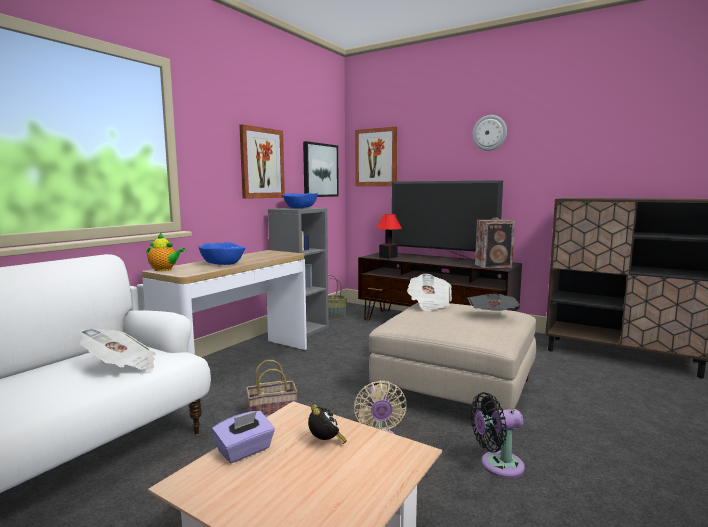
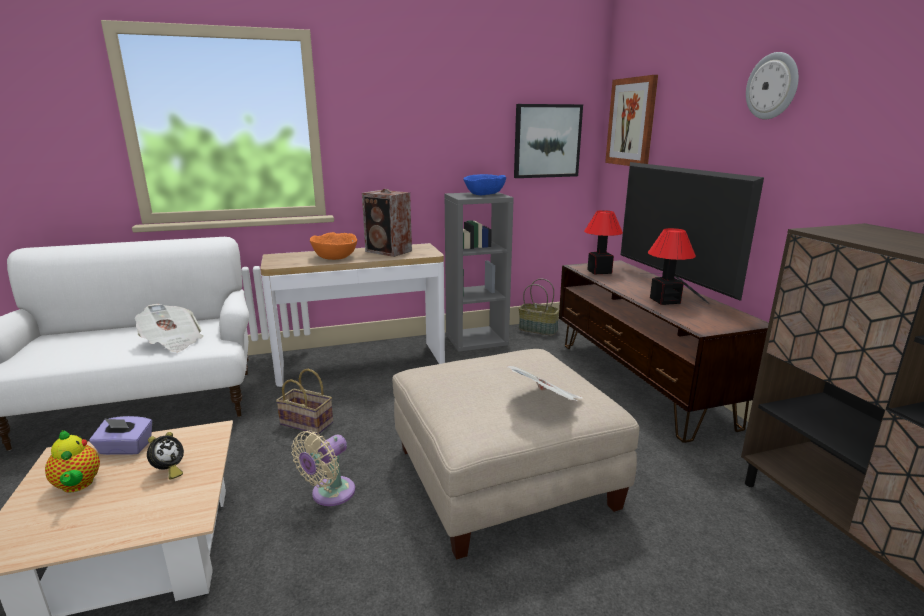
camera: 40 degrees right, 10 degrees up
teapot [147,233,186,271] -> teapot moved to [45,430,100,492]
blue bowl [198,242,245,265] -> orange bowl [310,232,357,260]
picture [239,124,285,199] -> none
newspaper [407,274,452,311] -> none
black fan [470,392,525,478] -> none
speaker [475,218,515,268] -> speaker moved to [362,189,412,257]
none -> table lamp [648,228,696,305]

